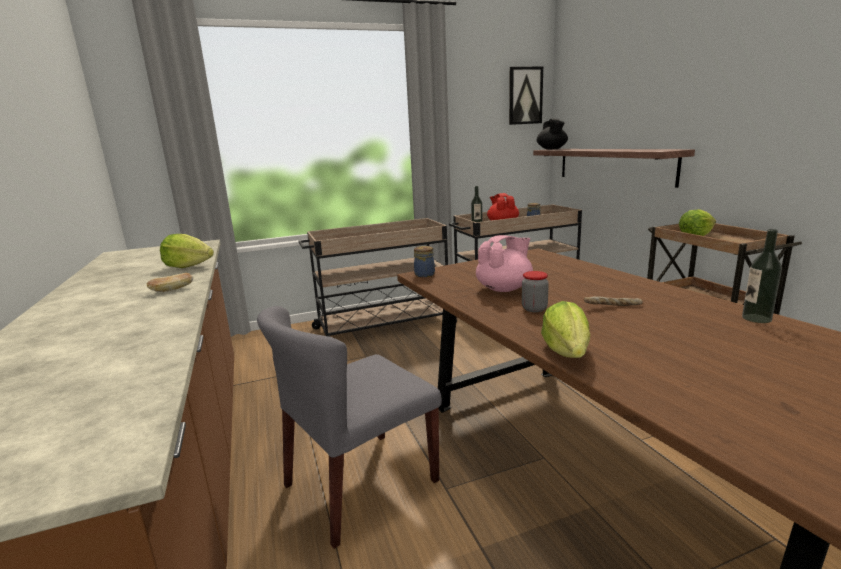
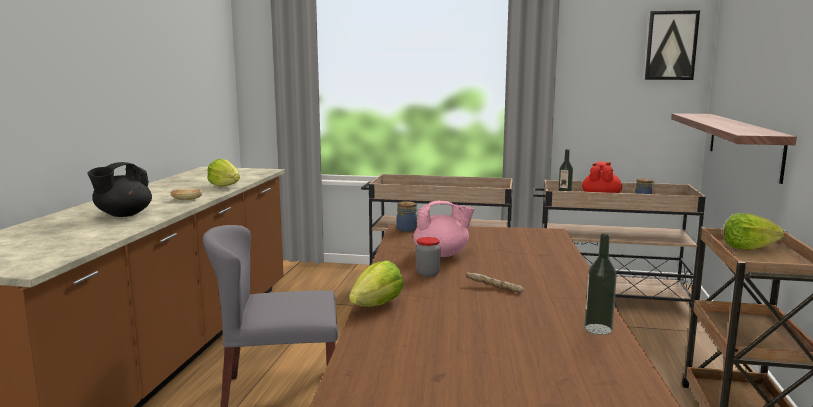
camera: 30 degrees right, 5 degrees down
black teapot [537,119,568,149] -> black teapot moved to [87,162,152,217]

